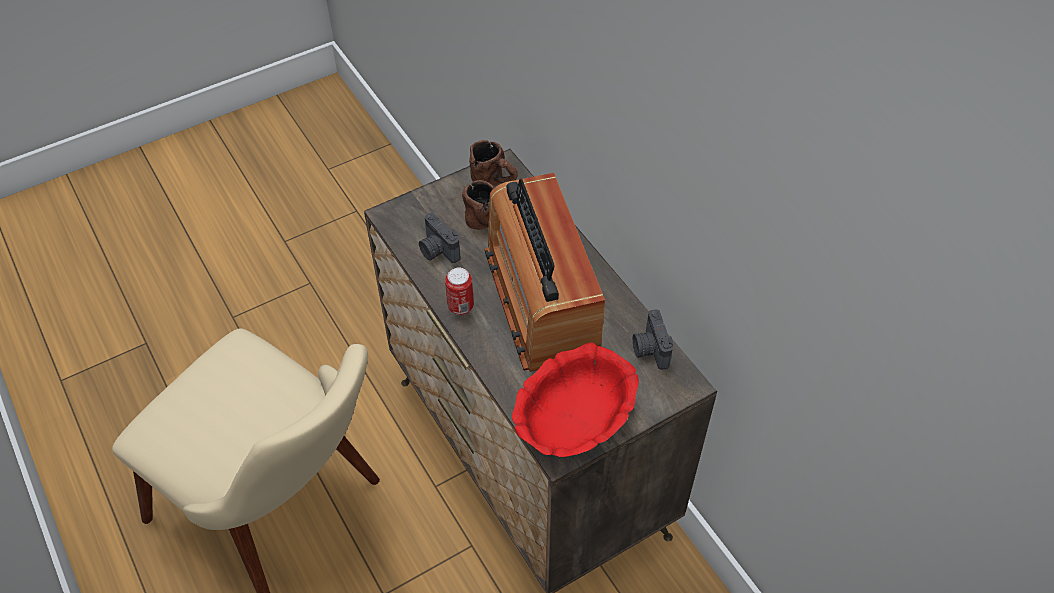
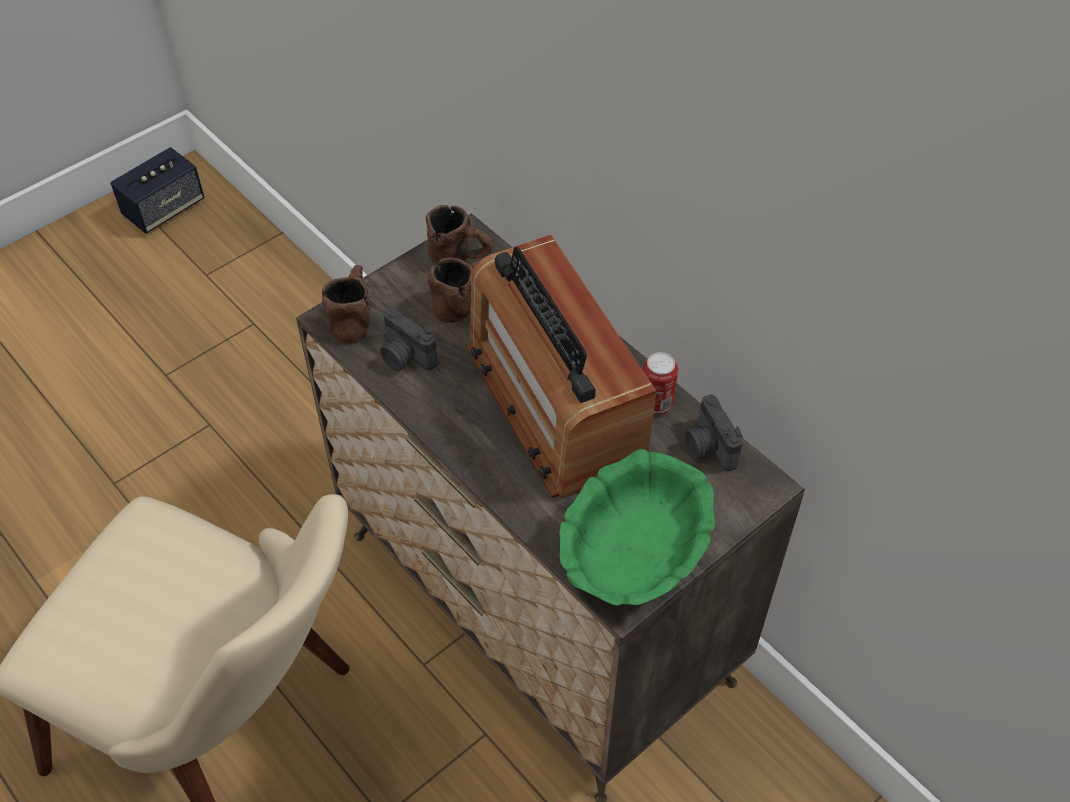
camera: 10 degrees left, 0 degrees up
can [445,268,474,315] -> can moved to [643,352,678,414]
red bowl [512,342,639,457] -> green bowl [560,449,715,606]
none -> speaker [110,147,204,234]
none -> brown mug [322,265,371,344]

